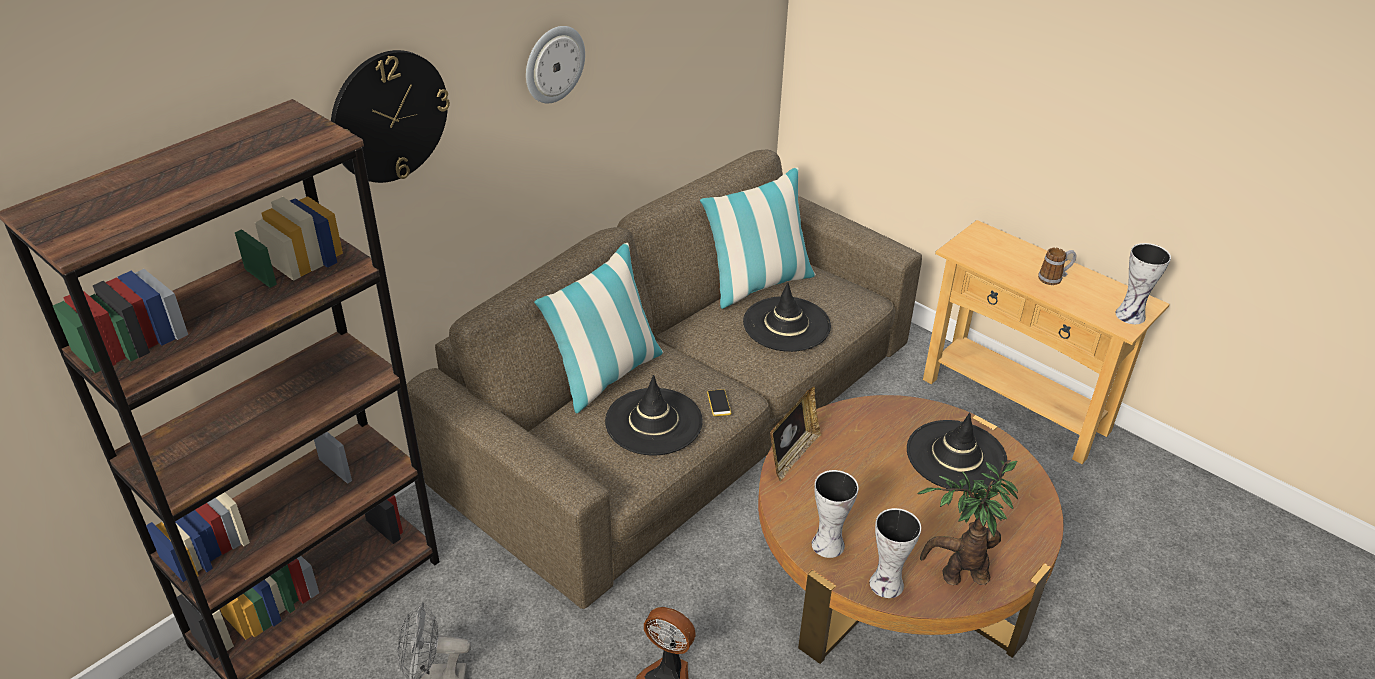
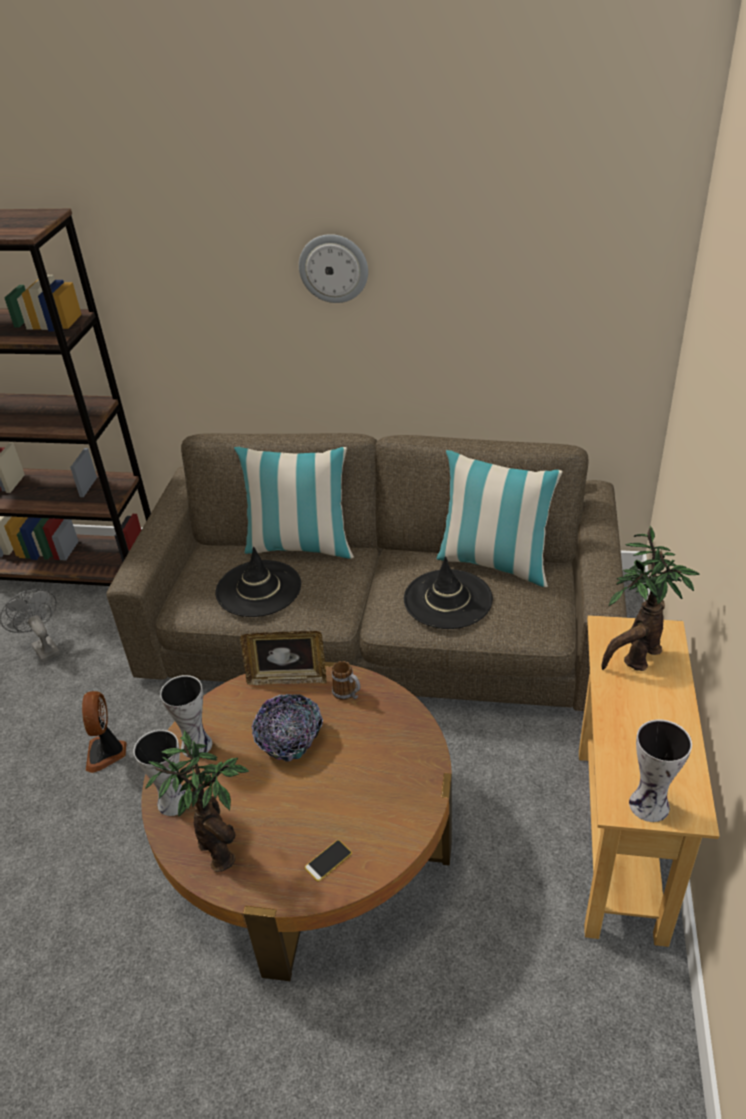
camera: 60 degrees right, 0 degrees up
wall clock [331,50,450,183] -> none
phone [707,389,731,416] -> phone moved to [305,840,352,882]
black hat [907,413,1007,490] -> none
mug [1038,247,1076,285] -> mug moved to [332,661,360,700]
none -> bowl [252,694,323,762]
none -> potted plant [601,526,700,671]

